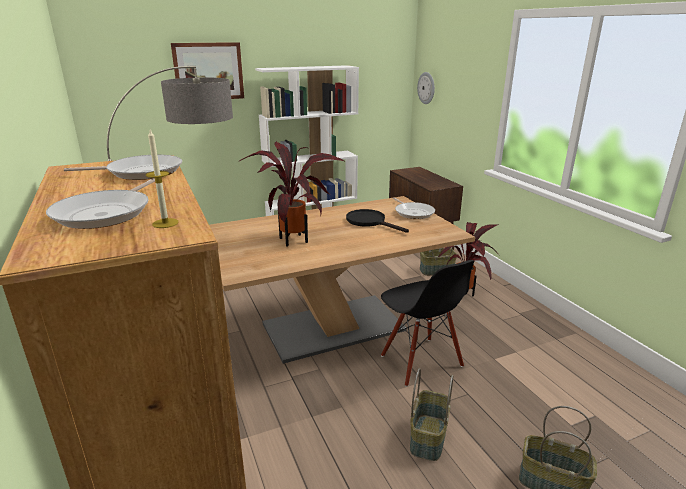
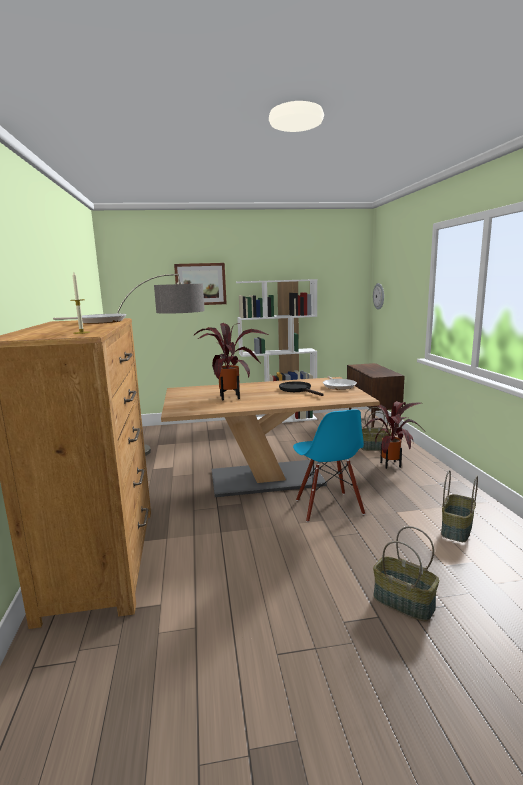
camera: 15 degrees right, 10 degrees down
frying pan [46,179,155,229] -> none
black chair [381,260,475,387] -> blue chair [293,409,365,522]
basket [410,368,453,461] -> basket moved to [441,470,478,542]

